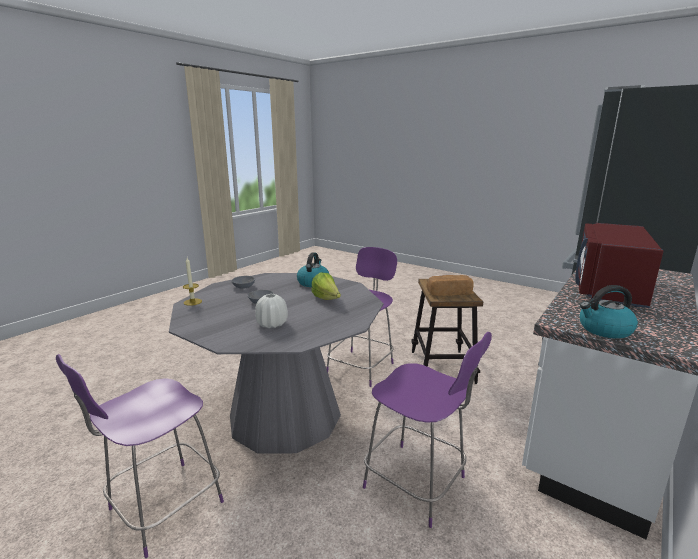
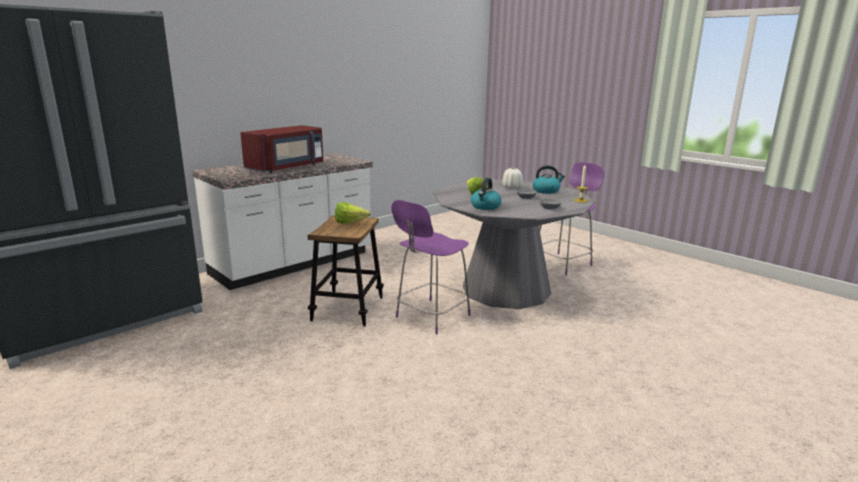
camera: 170 degrees left, 0 degrees up
purple chair [363,332,492,528] -> none
bread [427,275,474,296] -> lettuce [335,202,371,224]
kettle [580,285,638,339] -> kettle moved to [533,165,565,194]

